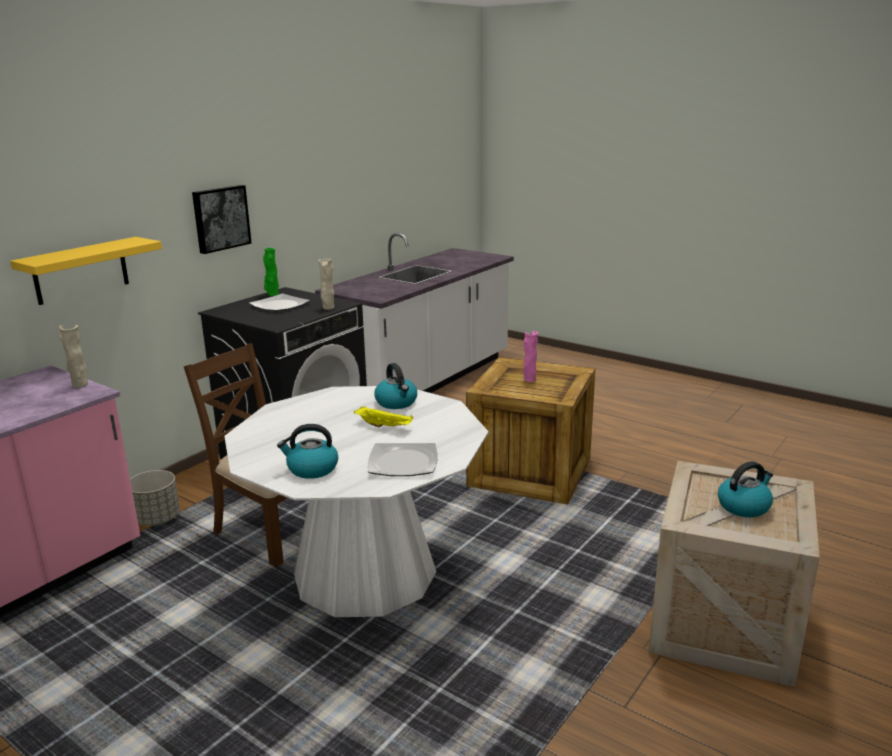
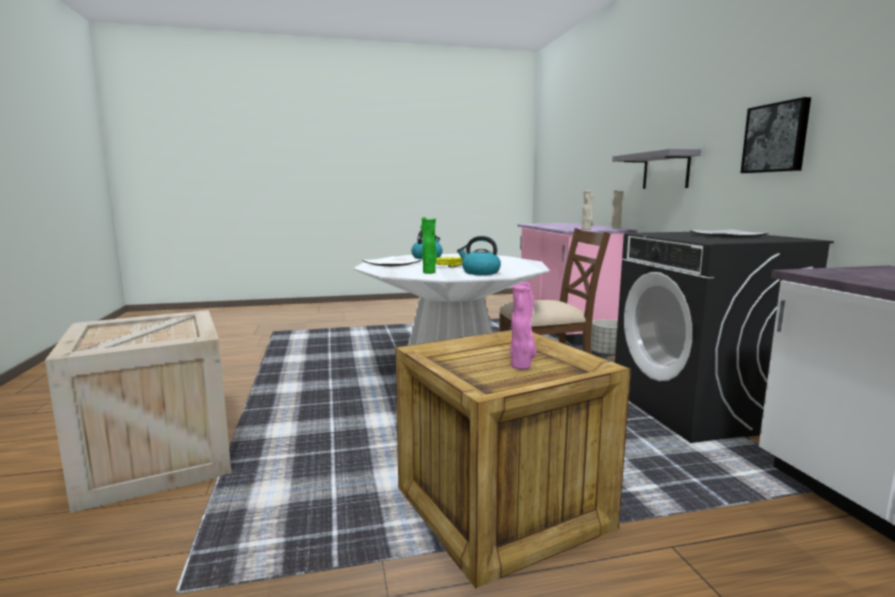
camera: 130 degrees right, 10 degrees down
yellow shelf [10,237,162,305] -> grey shelf [612,149,701,189]
green vase [263,248,279,296] -> green vase moved to [420,217,437,274]
beige vase [318,259,335,310] -> beige vase moved to [610,190,624,229]
kettle [718,461,773,517] -> none

